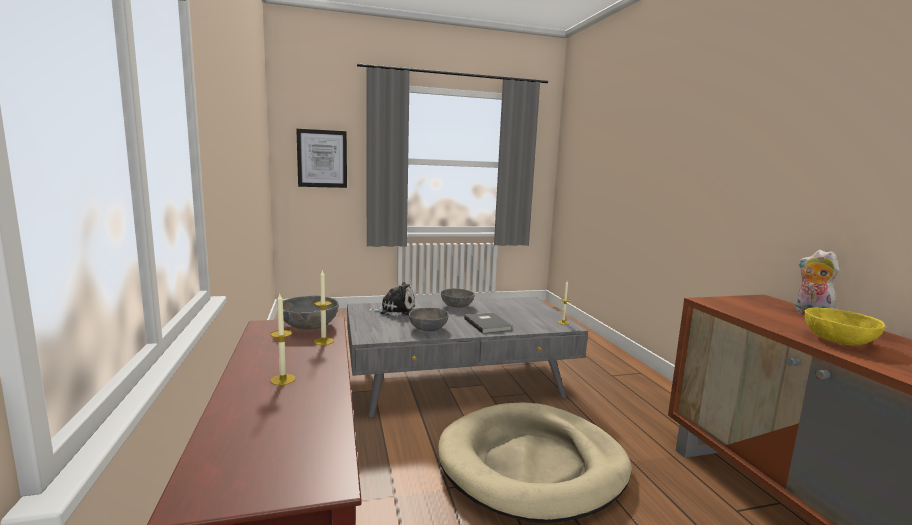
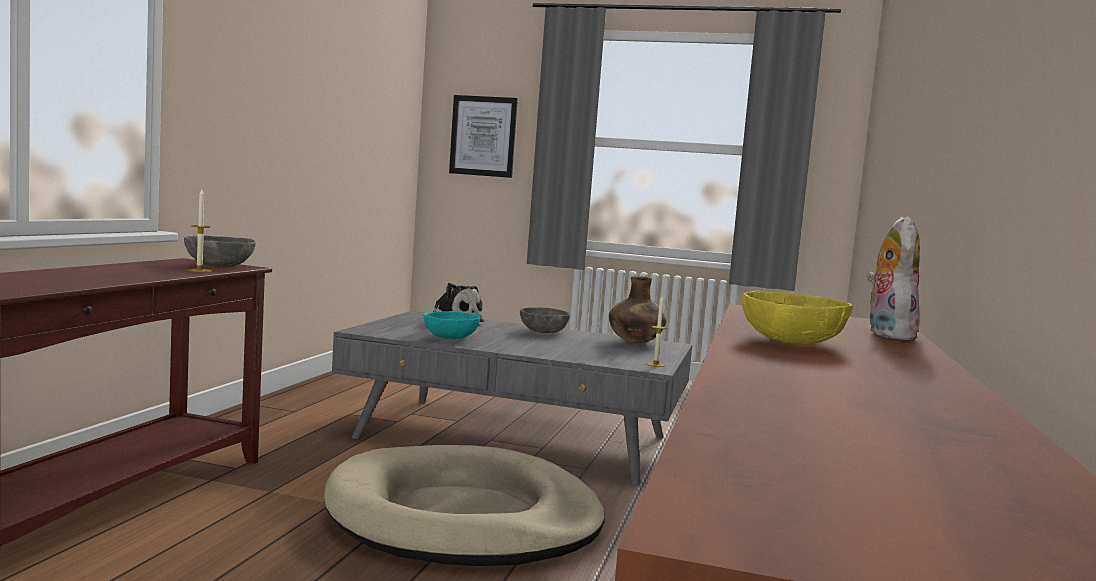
camera: 30 degrees right, 5 degrees down
candle [270,294,296,385] -> none
grey bowl [409,308,449,331] -> turquoise bowl [423,311,481,339]
grey book [464,312,512,334] -> none
none -> brown vase [609,276,667,343]

